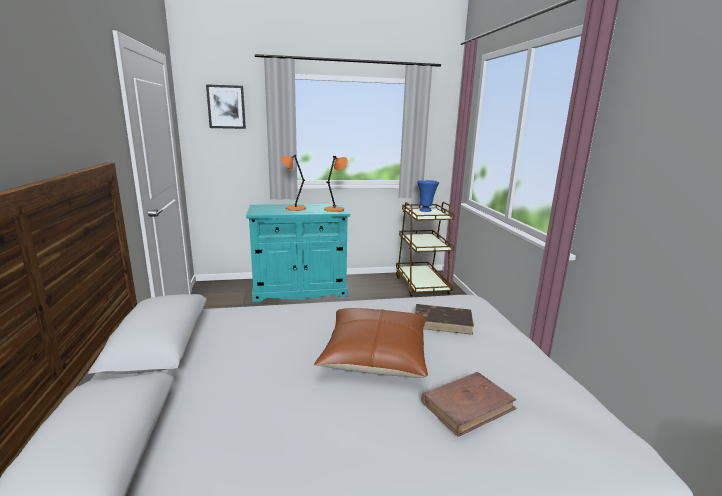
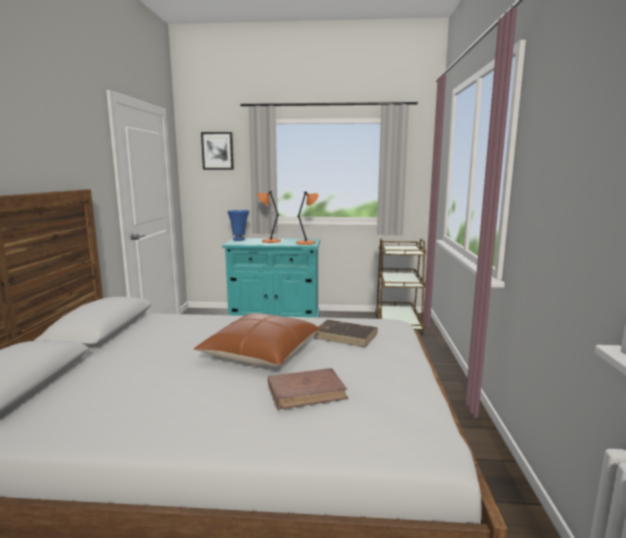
camera: 15 degrees right, 5 degrees down
blue vase [417,180,439,212] -> blue vase moved to [227,210,249,241]

